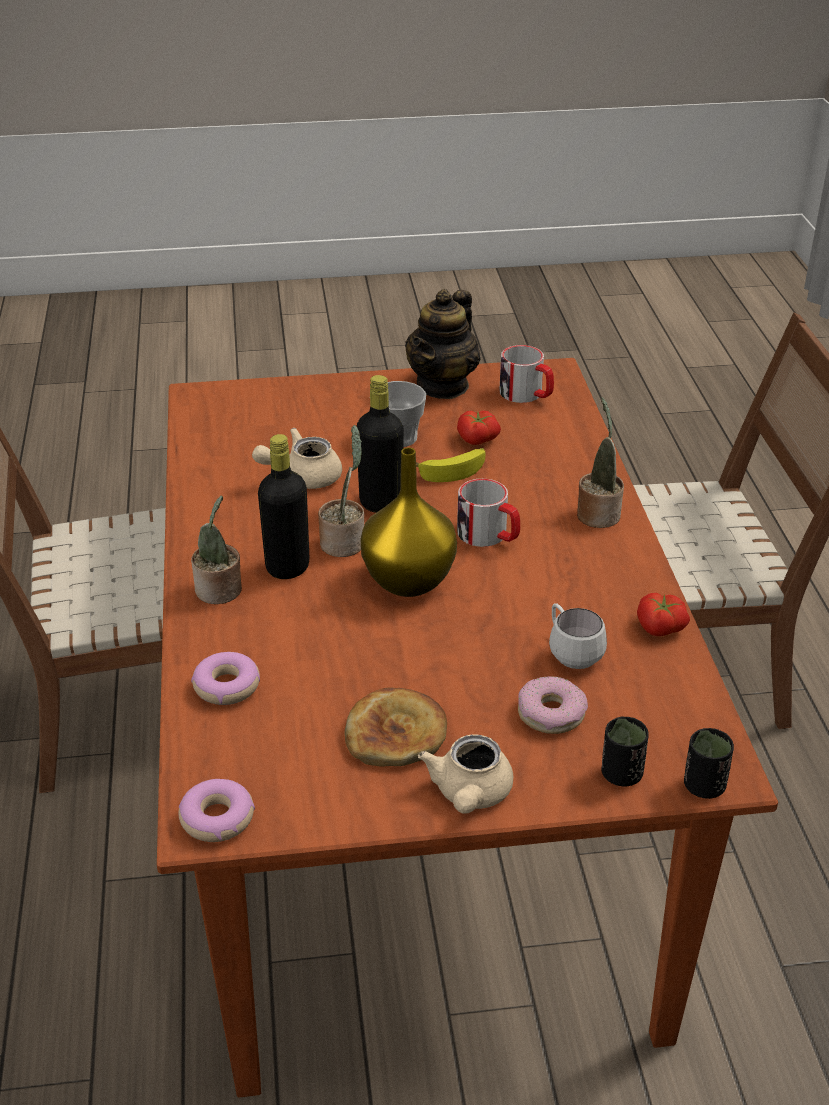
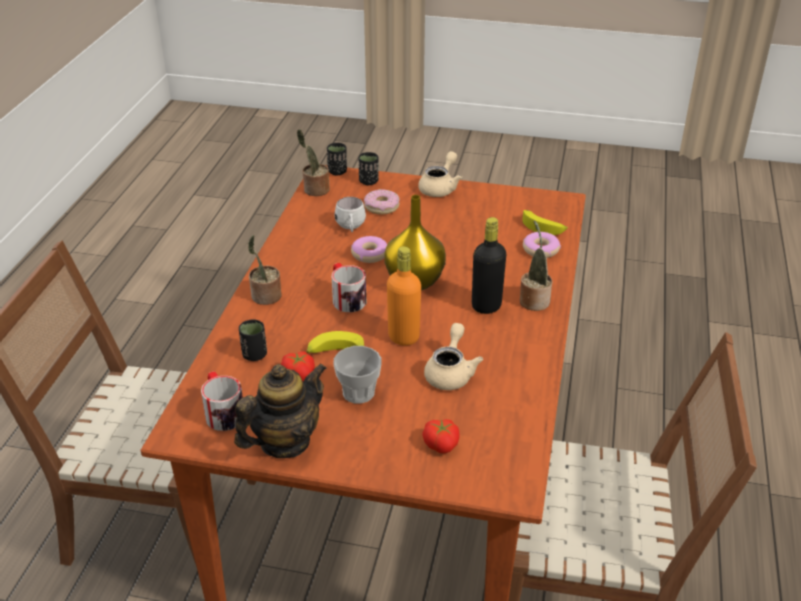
camera: 160 degrees left, 0 degrees up
donut [179,779,255,842] -> donut moved to [351,236,387,263]
beige teapot [252,428,342,489] -> beige teapot turned 75 degrees counterclockwise [424,323,483,390]
potted plant [318,425,364,557] -> potted plant moved to [297,129,330,196]
bread [344,687,447,767] -> none
black bottle [356,375,404,513] -> orange bottle [387,246,421,346]
tomato [637,593,690,636] -> tomato moved to [422,419,459,453]
none -> black cup [239,319,267,361]
none -> banana [522,210,568,235]

